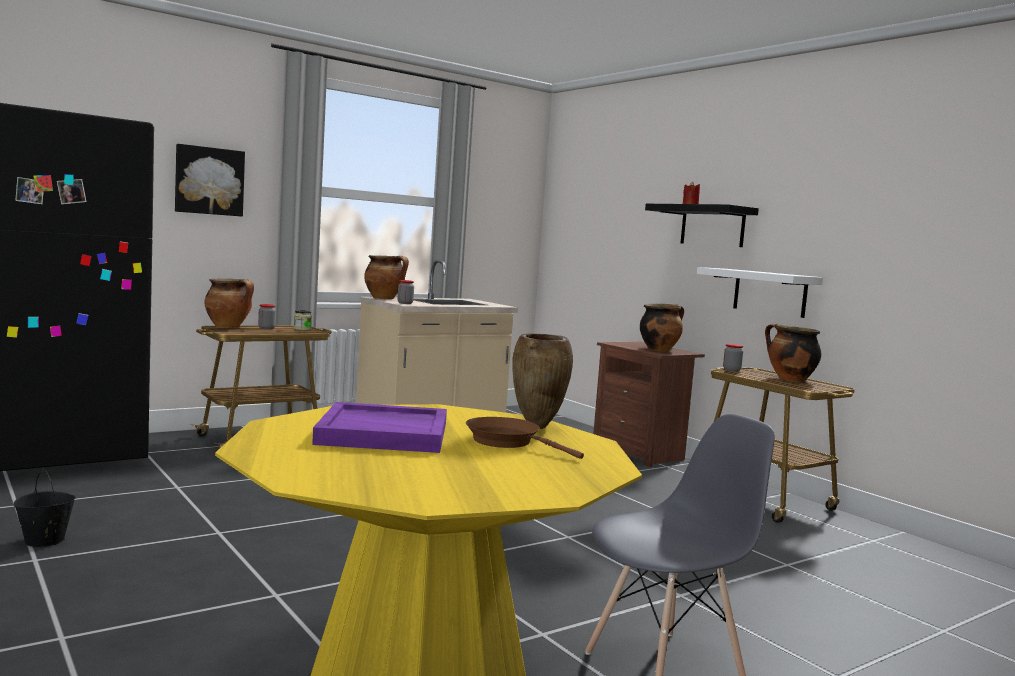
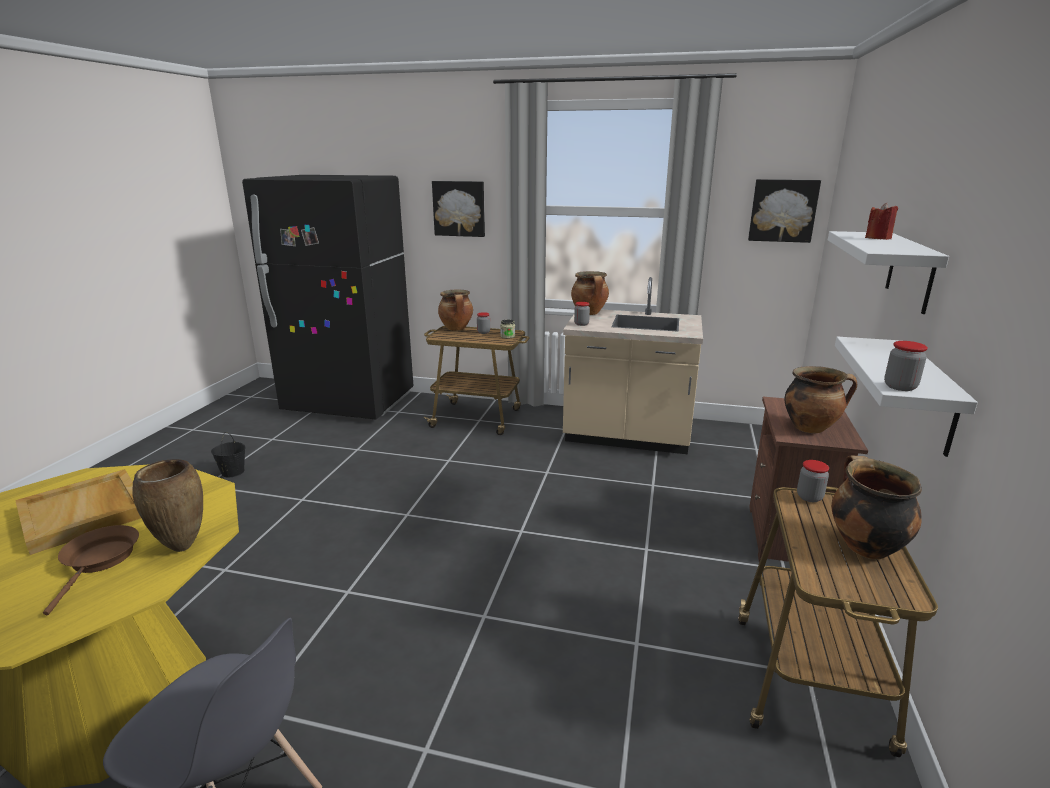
camera: 50 degrees right, 15 degrees up
purple tray [312,402,447,453] -> beige tray [15,469,141,555]
black shelf [645,204,759,247] -> white shelf [828,231,949,314]
none -> picture [748,179,821,243]
none -> jar [884,341,928,391]

